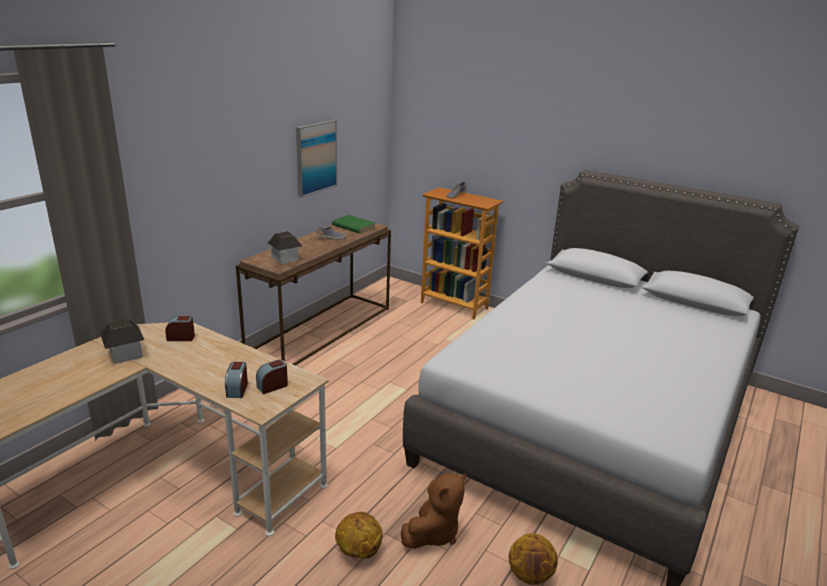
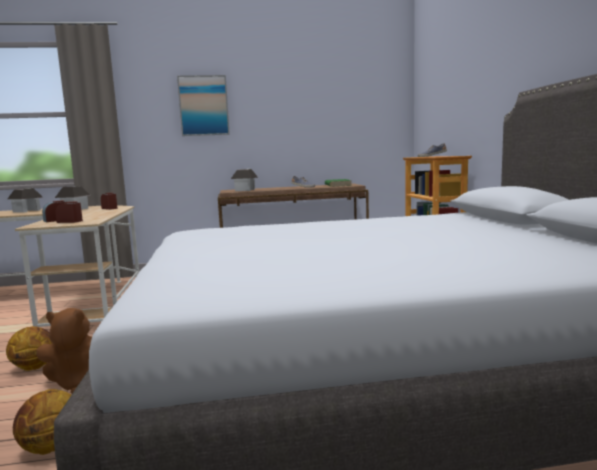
camera: 50 degrees right, 15 degrees down
picture [296,120,337,197] -> picture moved to [177,75,230,136]
none -> toy house [8,188,42,213]

